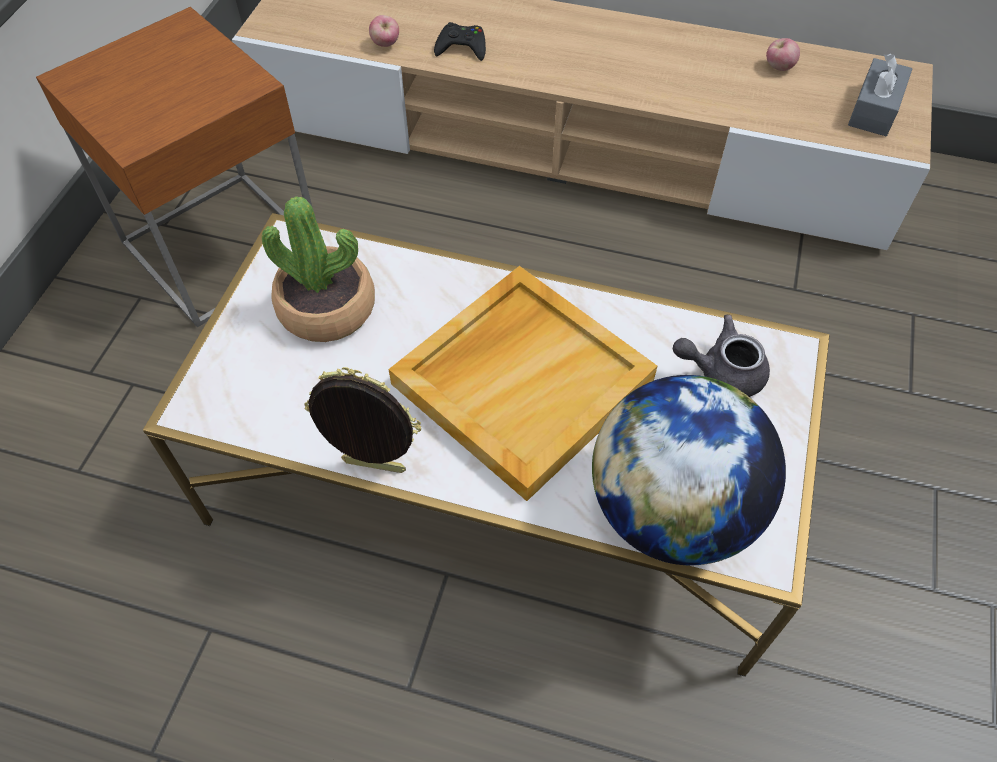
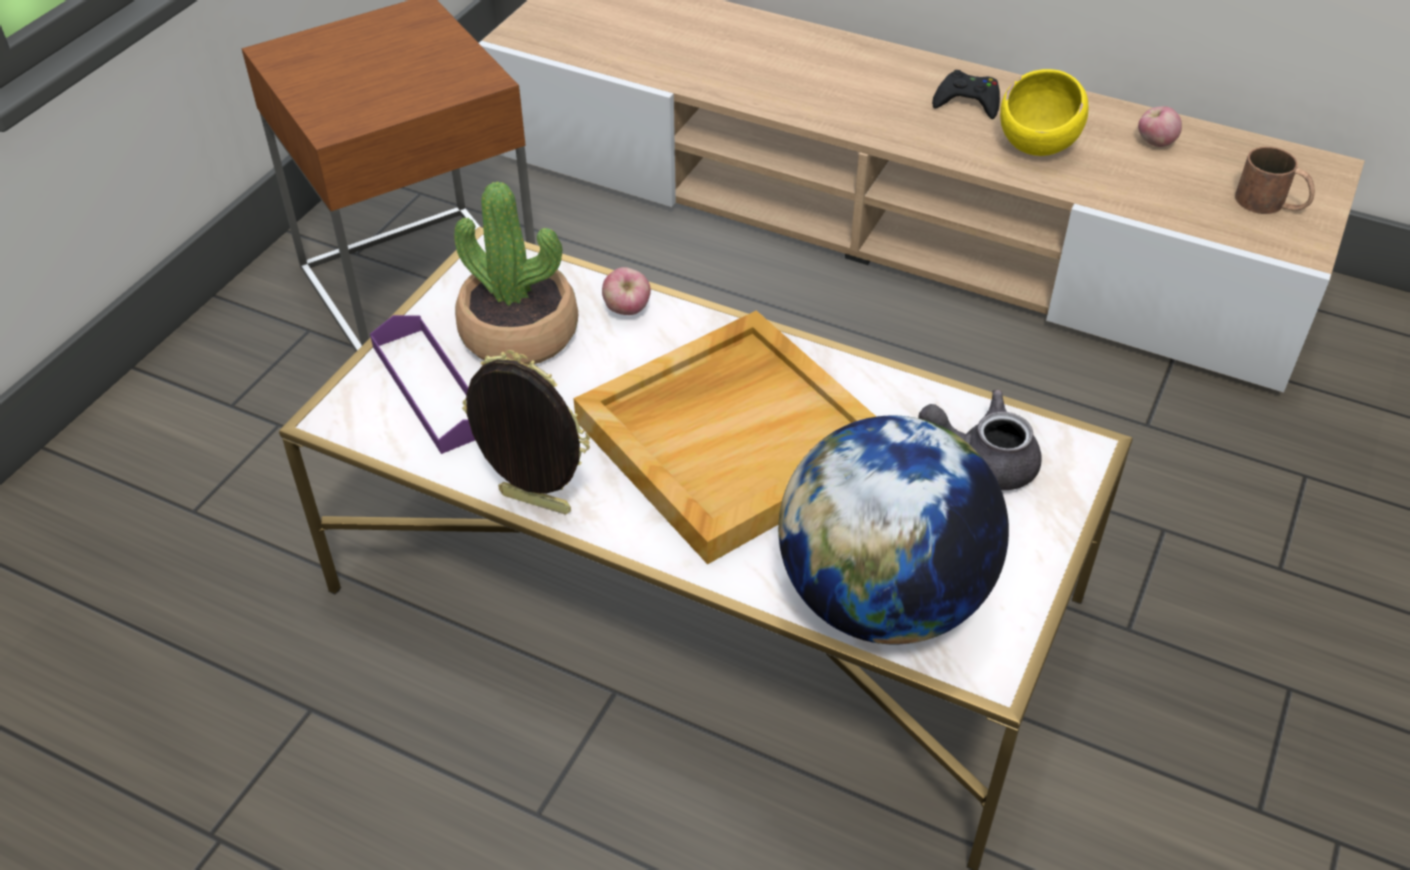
camera: 10 degrees right, 10 degrees down
apple [369,15,399,47] -> apple moved to [602,267,651,315]
black game controller [434,22,486,61] -> black game controller moved to [932,70,1000,119]
grey tissue box [848,54,912,136] -> brown mug [1235,147,1315,214]
none -> purple tray [370,315,475,454]
none -> yellow bowl [1000,69,1089,156]

